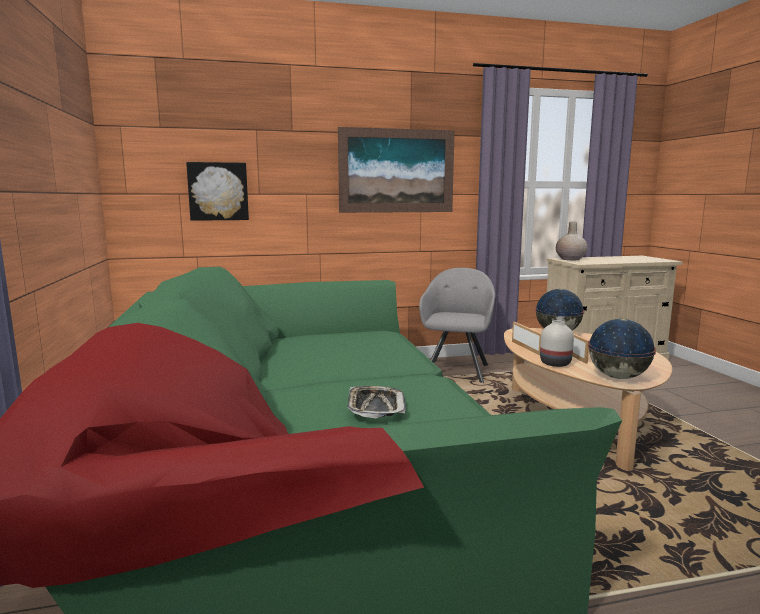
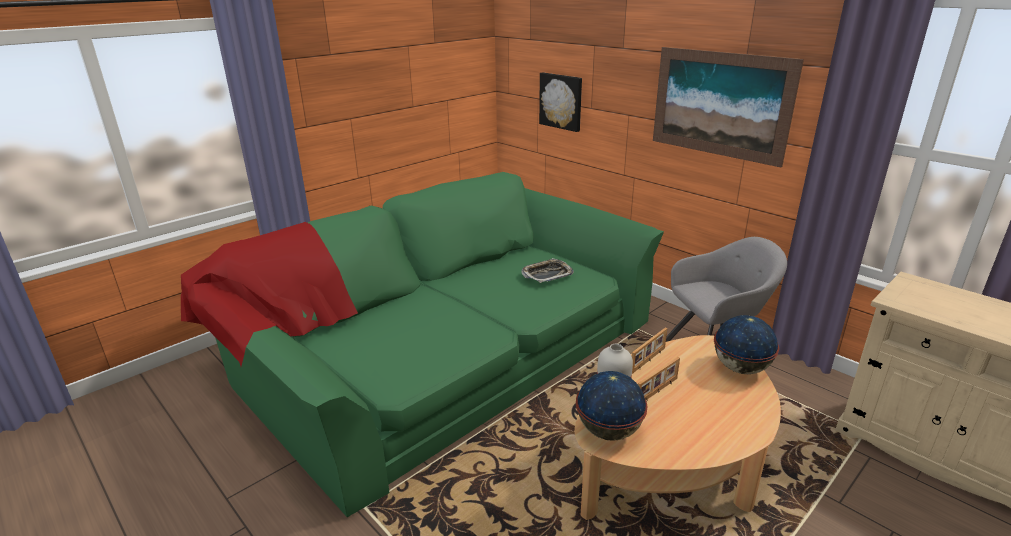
camera: 60 degrees right, 15 degrees up
tray [347,386,406,419] -> tray moved to [521,258,574,283]
beige vase [556,222,588,260] -> none

